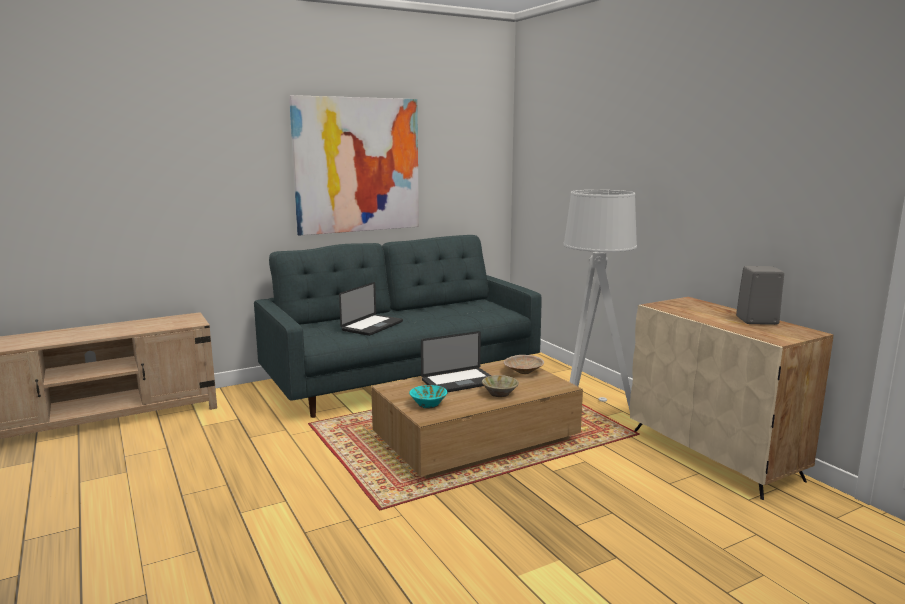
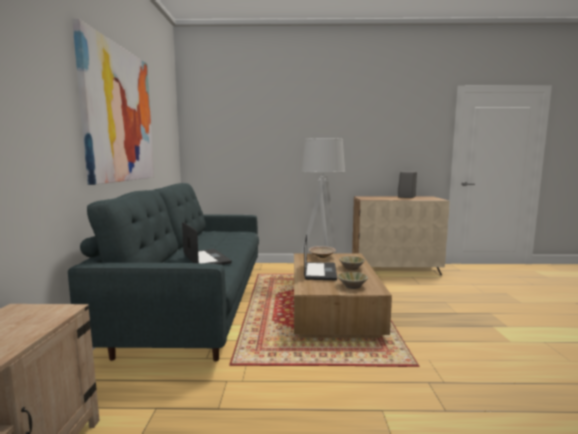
camera: 60 degrees left, 5 degrees down
turquoise bowl [409,385,448,408] -> beige bowl [338,272,368,289]

